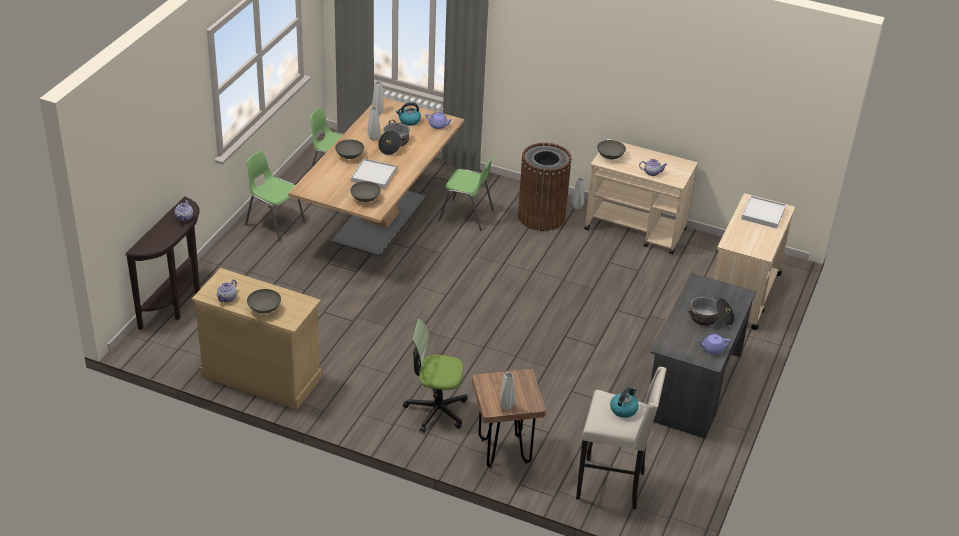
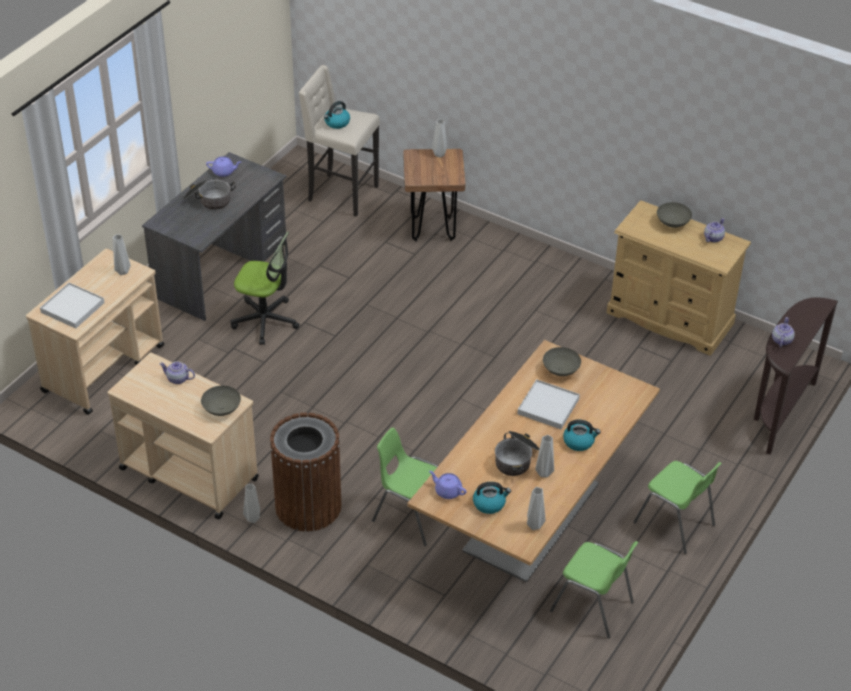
camera: 170 degrees left, 5 degrees up
grey bowl [335,139,364,159] -> kettle [563,419,601,451]
office chair [403,319,468,433] -> office chair moved to [230,232,300,345]
none -> grey vase [113,234,131,275]

